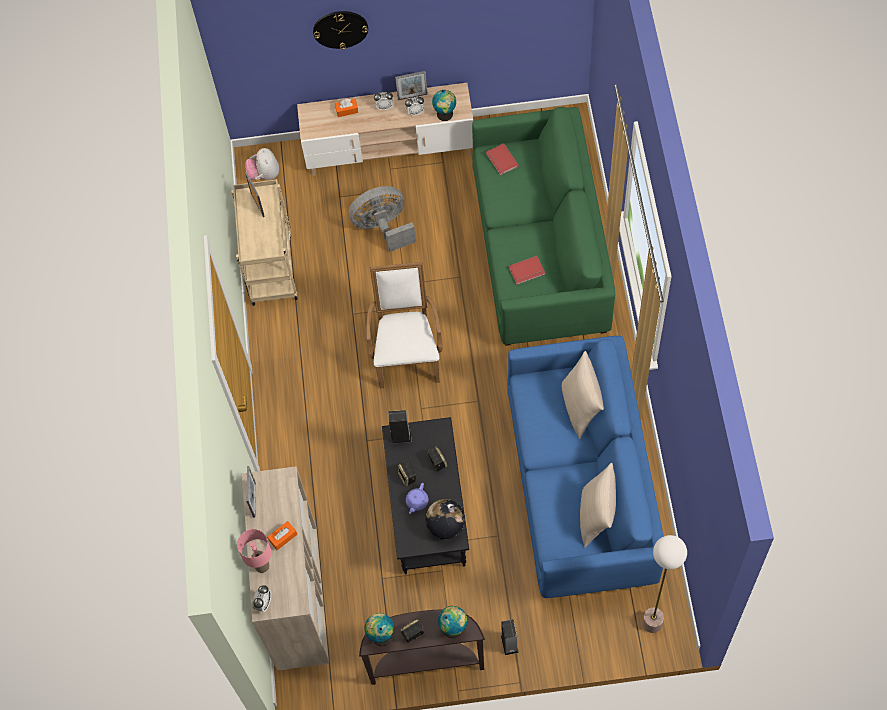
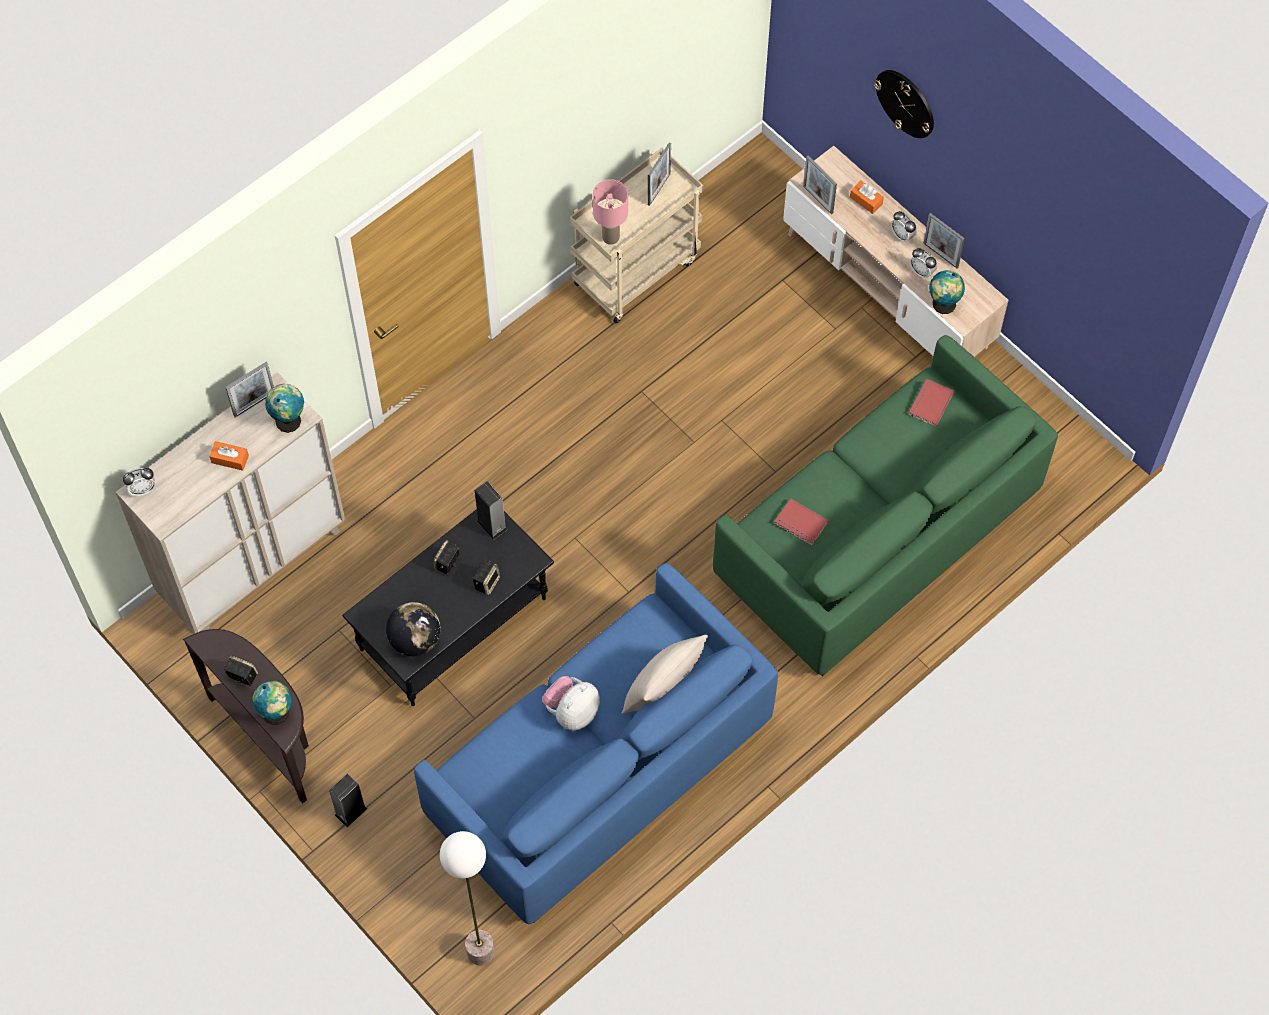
camera: 50 degrees right, 0 degrees up
pink table lamp [237,529,272,573] -> pink table lamp moved to [593,179,628,245]
plush toy [245,148,279,180] -> plush toy moved to [542,676,600,730]
grey fan [349,186,416,252] -> none
globe [365,613,394,646] -> globe moved to [265,384,304,433]
white armchair [366,262,443,388] -> none
purple teapot [406,483,429,514] -> none
beige pillow [580,463,616,548] -> none
none -> picture frame [803,156,837,215]

